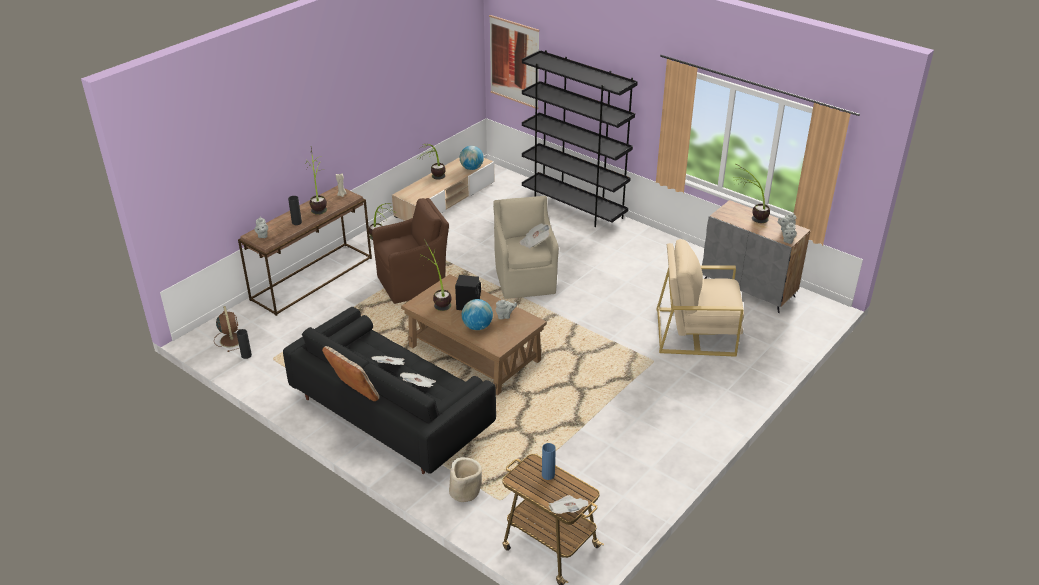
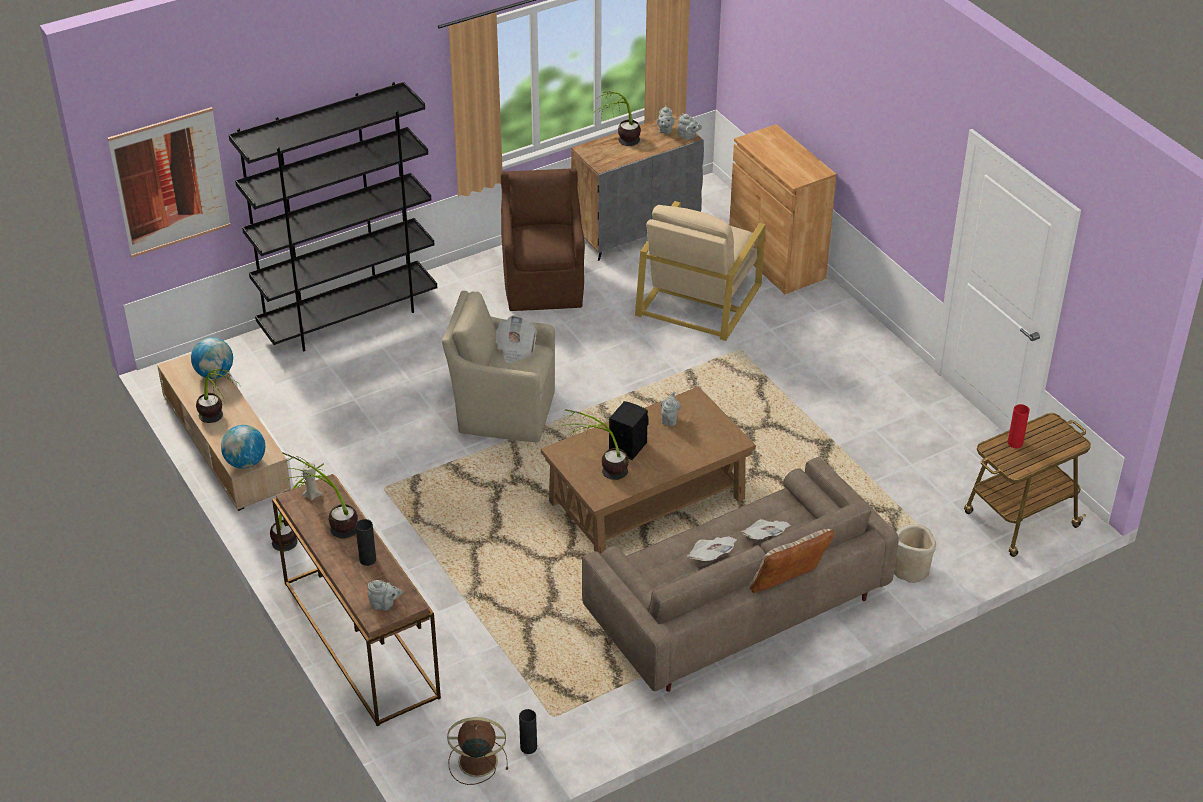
camera: 70 degrees left, 5 degrees up
black sofa [283,307,496,474] -> beige sofa [582,457,899,692]
brown armchair [372,198,449,304] -> brown armchair moved to [501,168,585,311]
globe [462,299,493,330] -> globe moved to [221,425,265,469]
blue vase [542,443,556,480] -> red vase [1007,404,1030,448]
newspaper [549,495,588,514] -> none
none -> brown cabinet [729,124,836,294]

